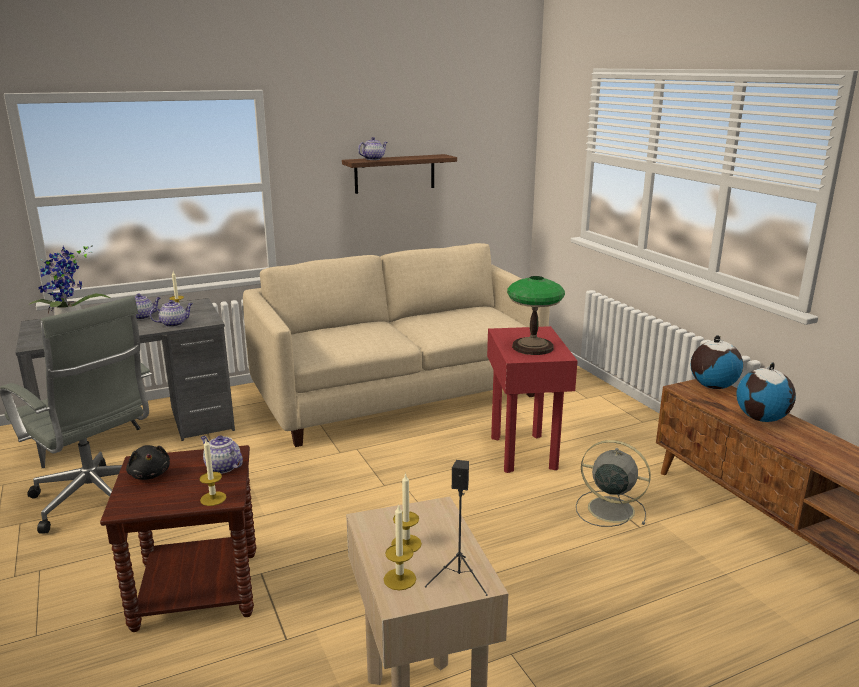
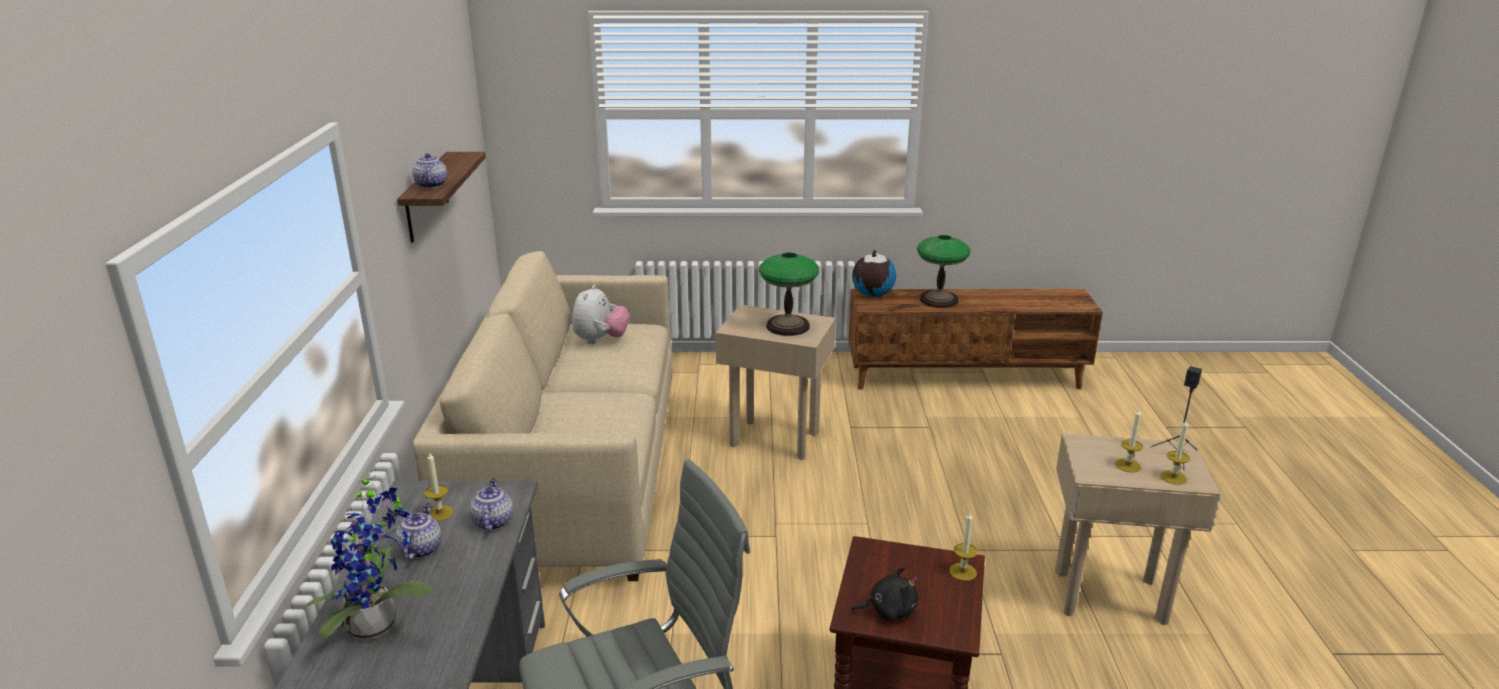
camera: 65 degrees left, 5 degrees up
teapot [200,436,243,474] -> none
red side table [487,326,578,473] -> beige side table [716,305,836,460]
grey fan [576,440,651,527] -> none
globe [736,362,796,422] -> table lamp [917,235,970,308]
none -> plush toy [572,285,629,344]

